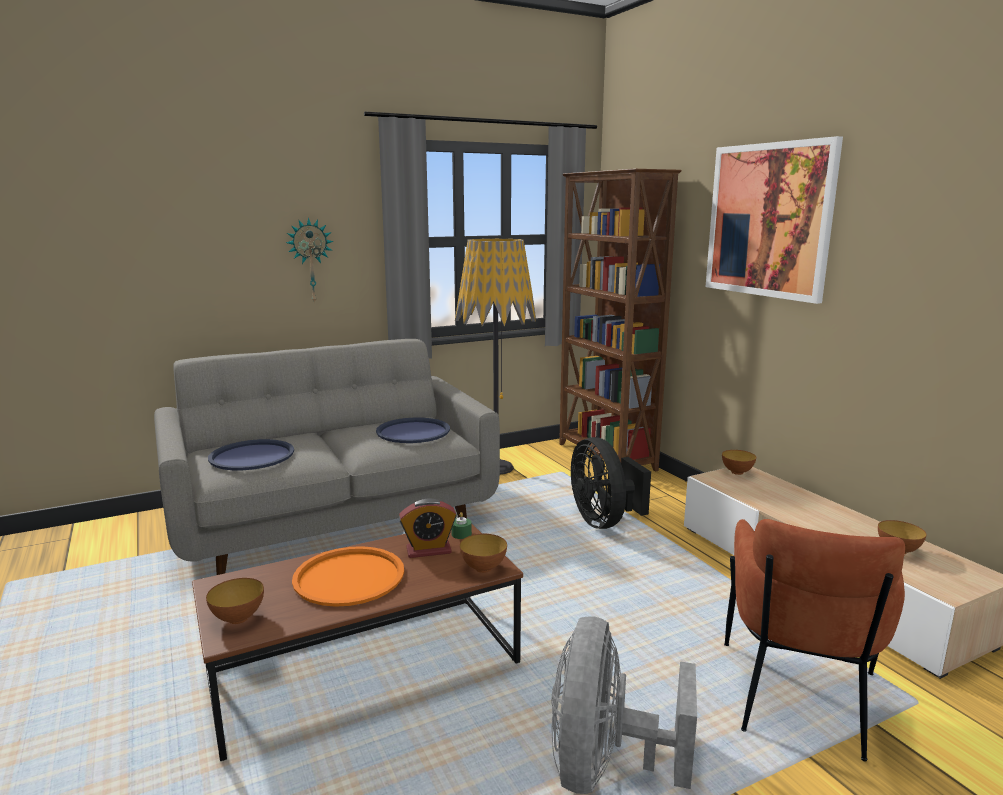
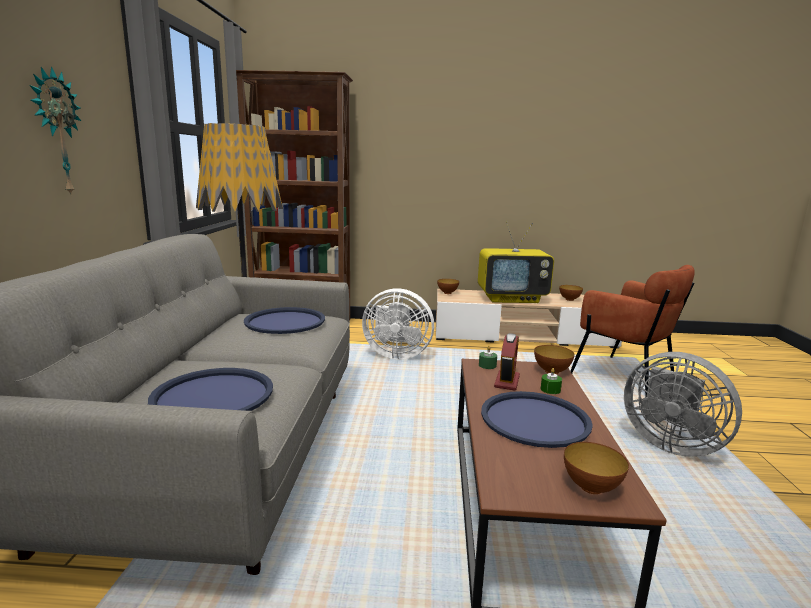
camera: 60 degrees left, 0 degrees up
orange tray [292,546,404,607] -> blue tray [481,391,593,448]
black fan [571,437,651,529] -> white fan [362,288,434,360]
picture [706,136,843,304] -> none
none -> television [478,221,554,303]
none -> green candle [541,368,562,394]

